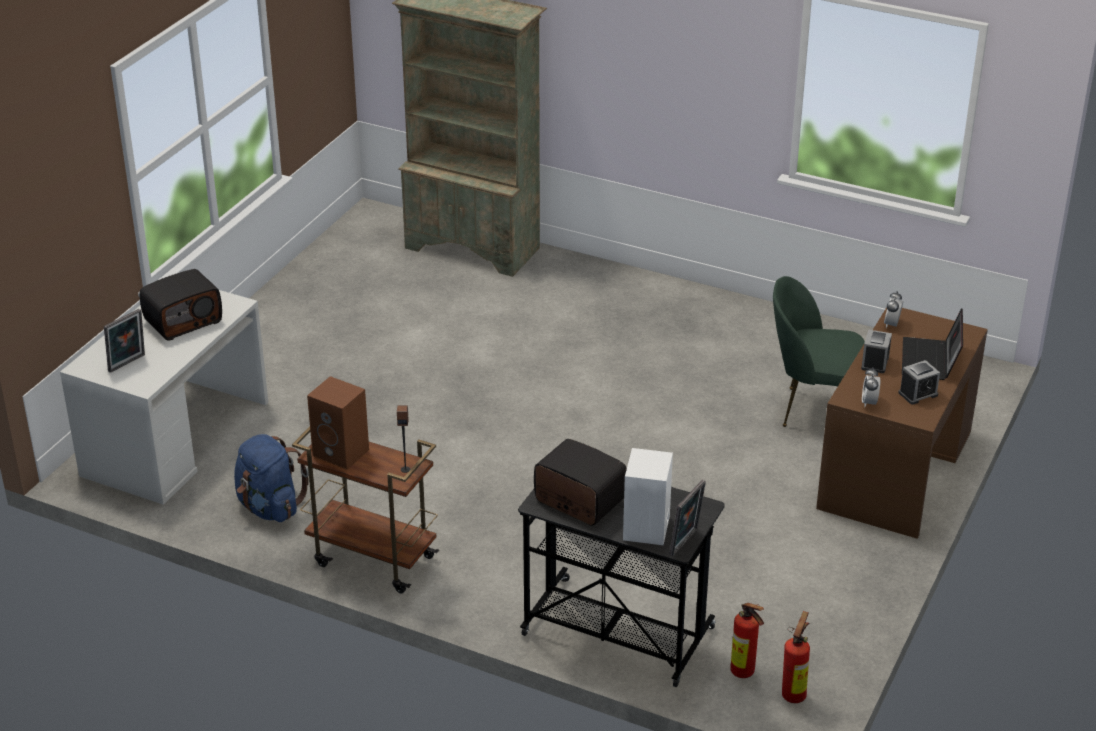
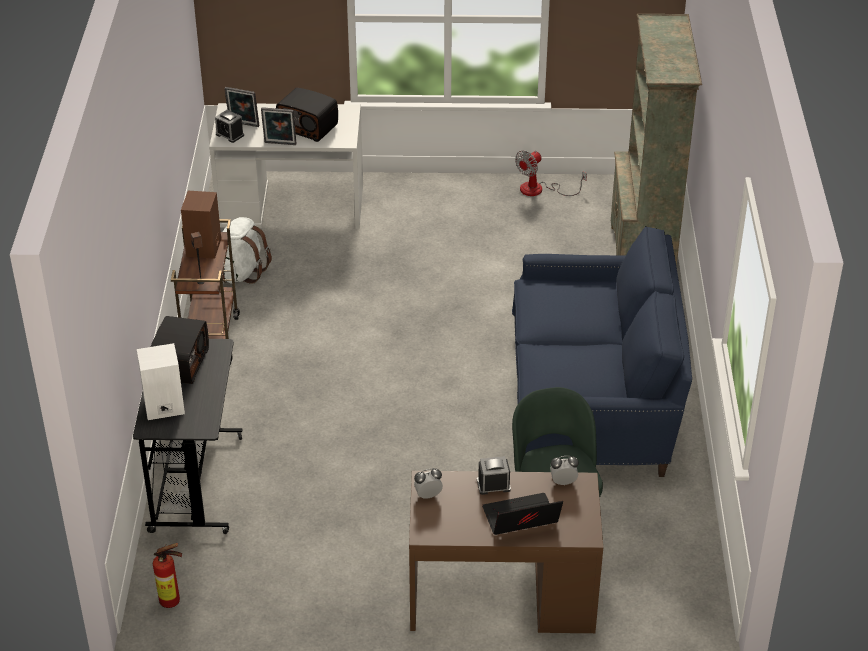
camera: 65 degrees right, 5 degrees up
blue backpack [234,434,309,522] -> white backpack [222,217,272,284]
picture frame [669,480,706,556] -> picture frame moved to [261,107,297,145]
fire extinguisher [730,603,764,678] -> none
alarm clock [899,360,940,405] -> alarm clock moved to [215,110,244,143]
none -> blue sofa [512,226,692,477]
none -> fan [515,150,587,196]

